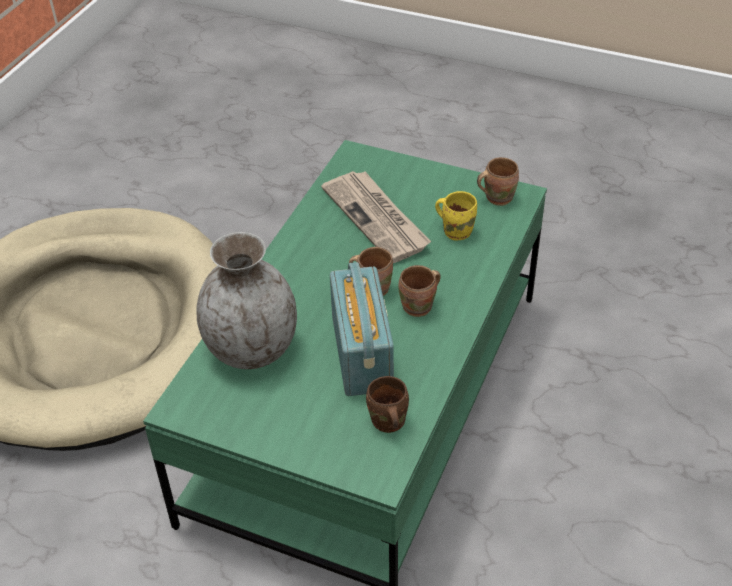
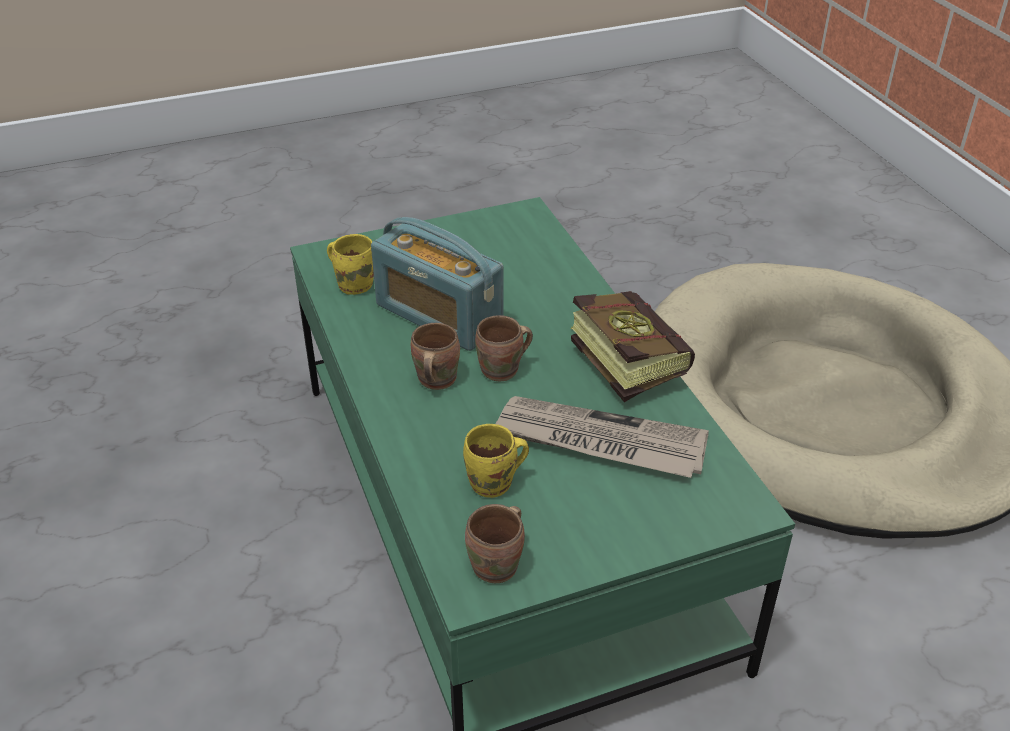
camera: 135 degrees right, 5 degrees down
grey vase [196,232,297,369] -> none
brown mug [366,376,409,433] -> yellow mug [327,234,374,295]
none -> book [570,291,695,402]

